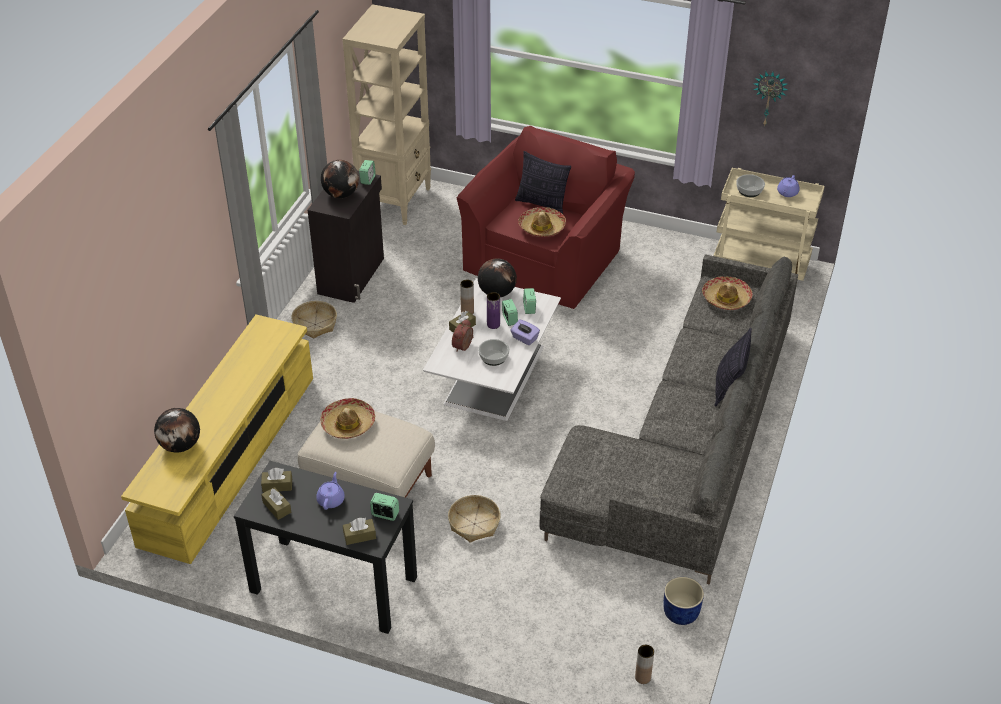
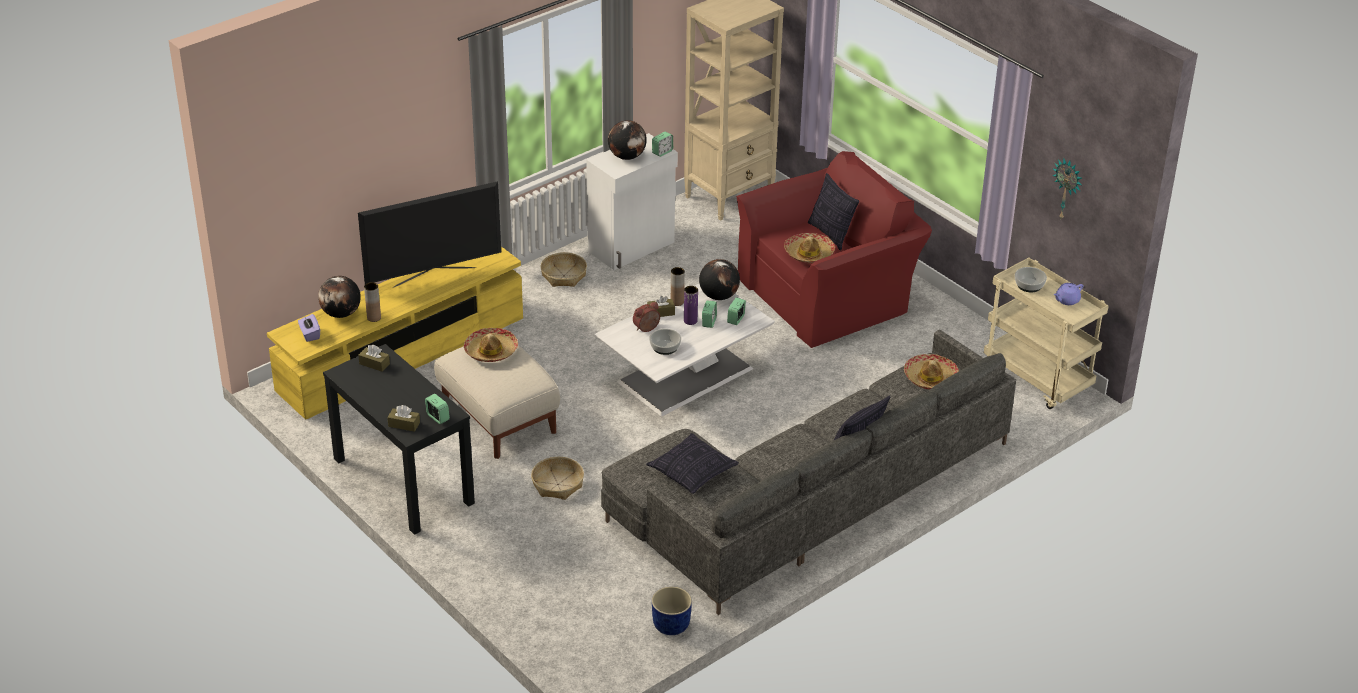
camera: 30 degrees right, 5 degrees down
brown tissue box [261,487,291,520] -> none
black cabinet [308,171,384,303] -> white cabinet [586,133,678,270]
purple teapot [316,472,345,510] -> none
purple tissue box [510,320,540,345] -> purple tissue box moved to [298,314,320,342]
brown vase [635,645,654,684] -> brown vase moved to [364,282,381,322]
none -> television [358,181,501,288]
none -> pillow [646,433,739,494]

